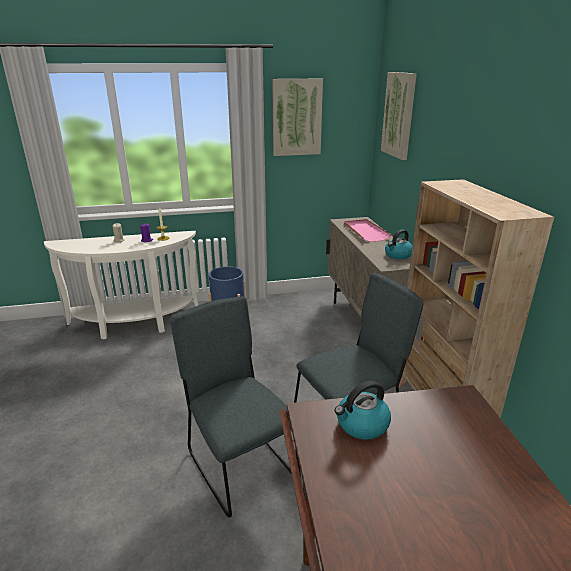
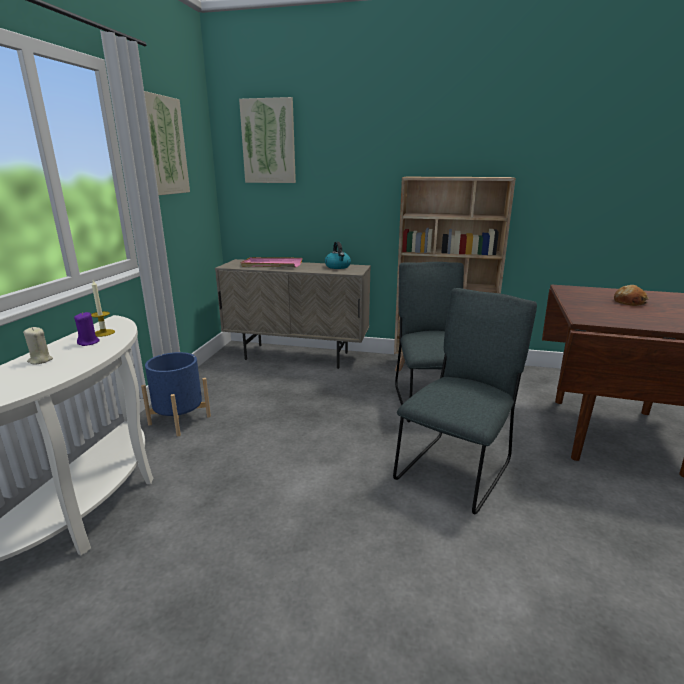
camera: 65 degrees left, 5 degrees down
grey chair [170,296,301,518] -> grey chair turned 135 degrees clockwise [393,288,537,514]
kettle [335,381,391,440] -> none
none -> bread [614,285,649,306]

